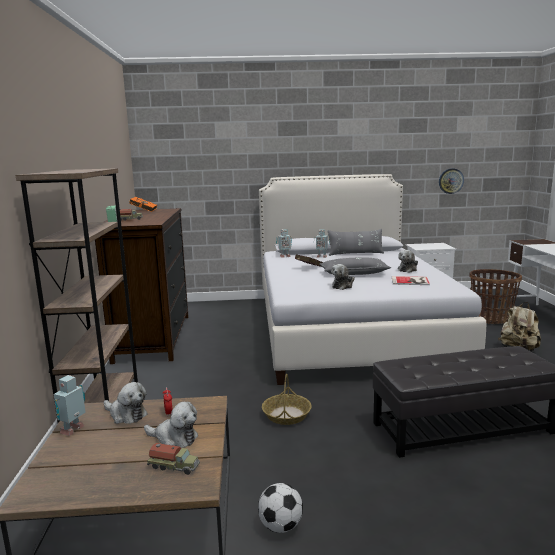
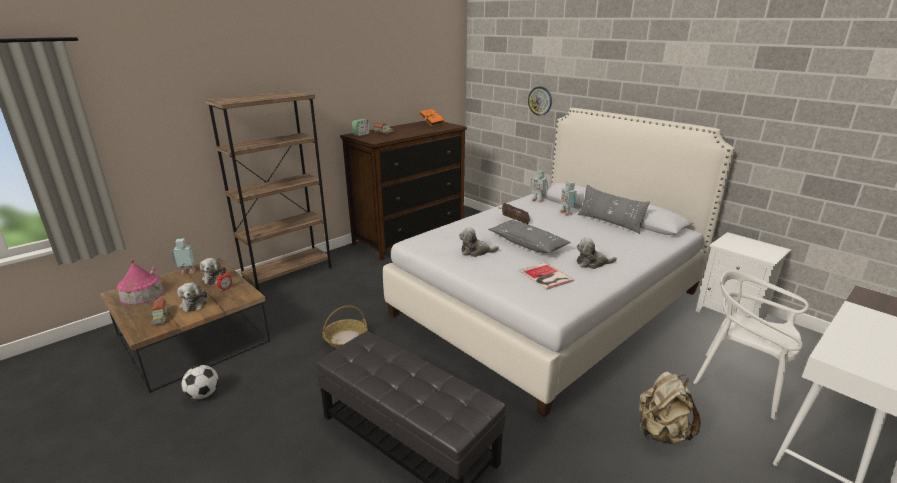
camera: 50 degrees right, 10 degrees up
wall clock [439,169,464,194] -> wall clock moved to [528,86,552,116]
basket [469,269,522,324] -> white chair [693,271,809,420]
none -> toy house [117,259,164,305]

